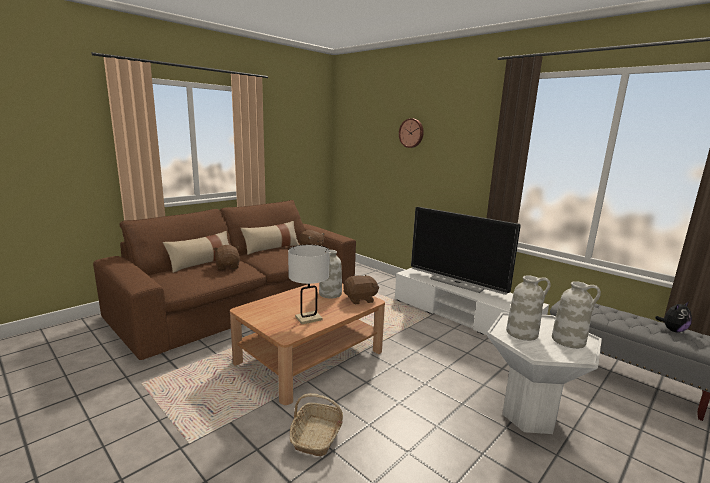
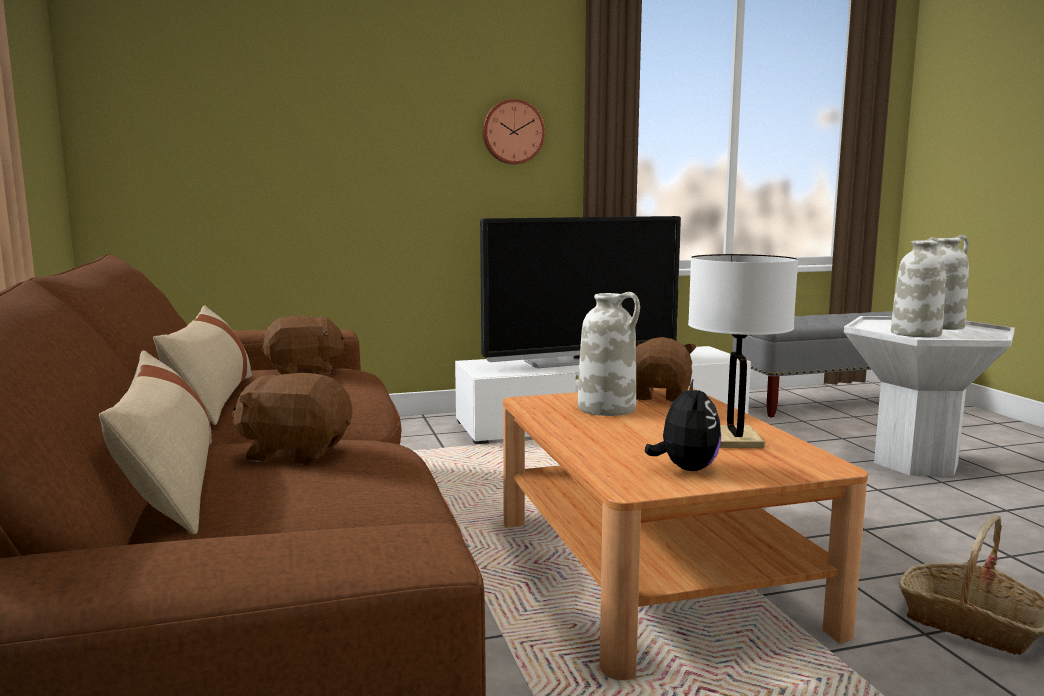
camera: 60 degrees left, 5 degrees down
wall clock [399,118,424,148] -> wall clock moved to [482,99,545,164]
plush toy [655,302,692,332] -> plush toy moved to [645,378,721,471]

